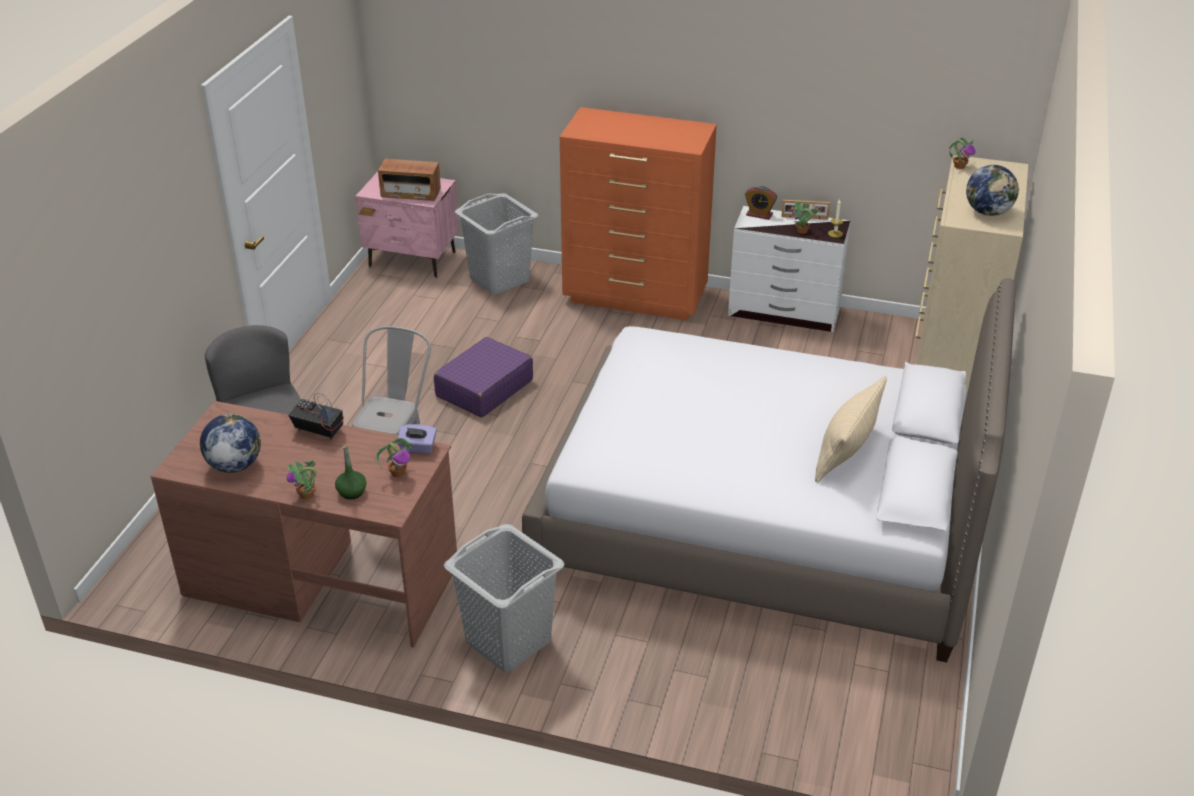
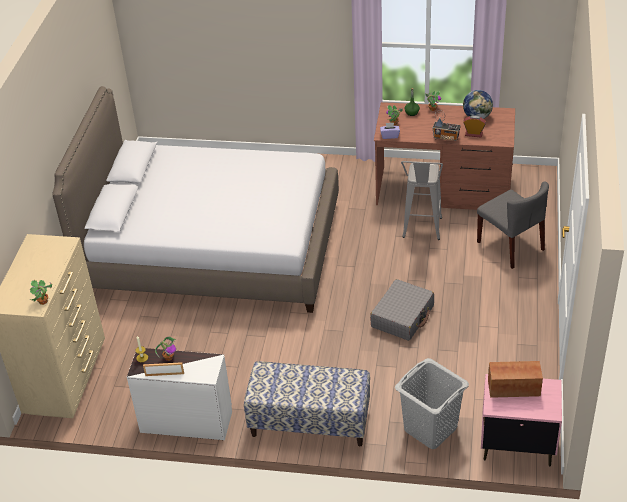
camera: 175 degrees right, 5 degrees up
purple suitcase [434,337,533,418] -> grey suitcase [370,279,434,341]
grey laundry basket [444,524,564,672] -> none
orange dresser [560,107,717,320] -> bench [244,361,370,446]
alarm clock [745,186,777,220] -> alarm clock moved to [463,116,486,138]
beige pillow [815,376,887,482] -> none
globe [966,165,1019,216] -> none

